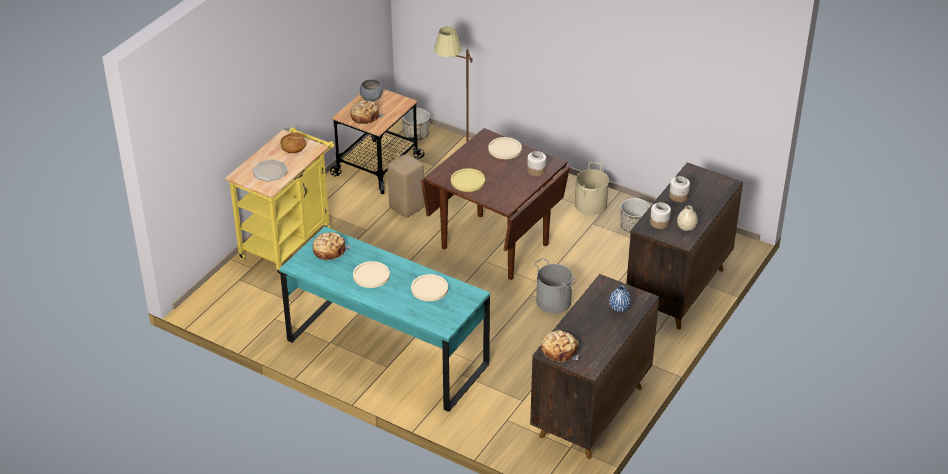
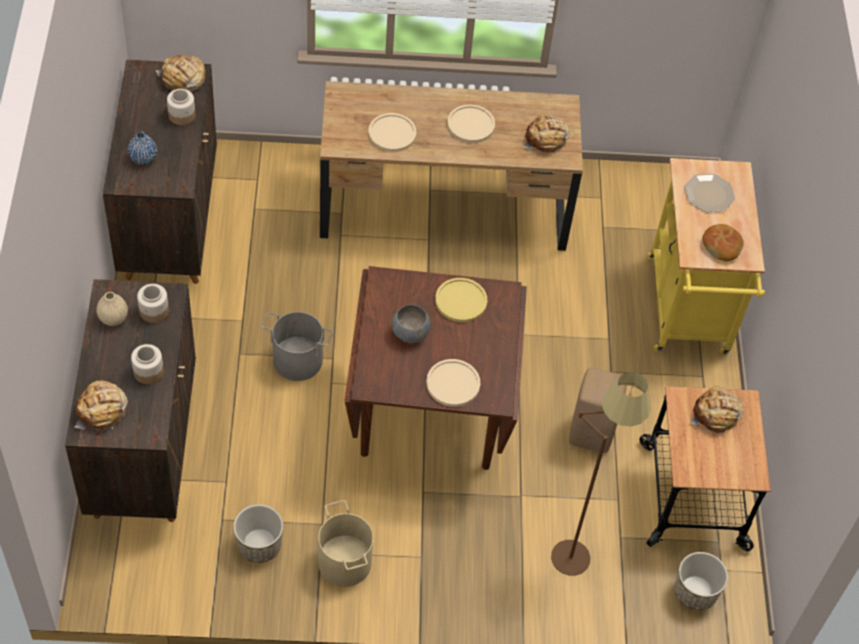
camera: 145 degrees right, 15 degrees up
turquoise desk [280,227,490,412] -> brown desk [320,81,583,251]
grey bowl [360,79,383,101] -> grey bowl moved to [392,305,430,343]
jar [527,151,546,176] -> jar moved to [167,89,195,125]
none -> bread [75,380,128,430]

